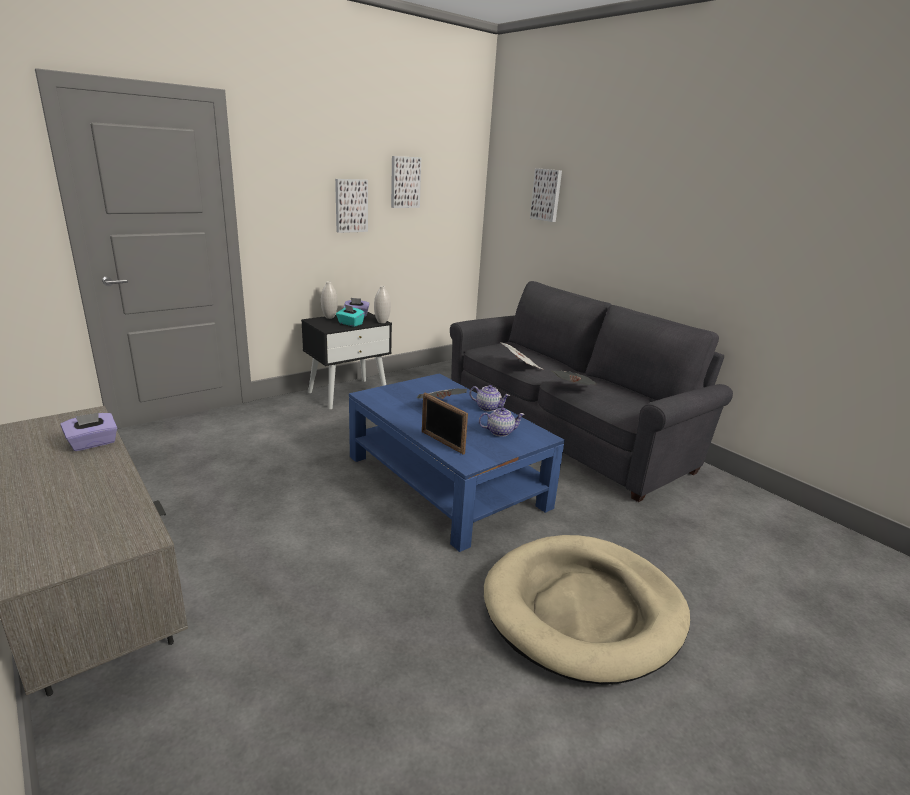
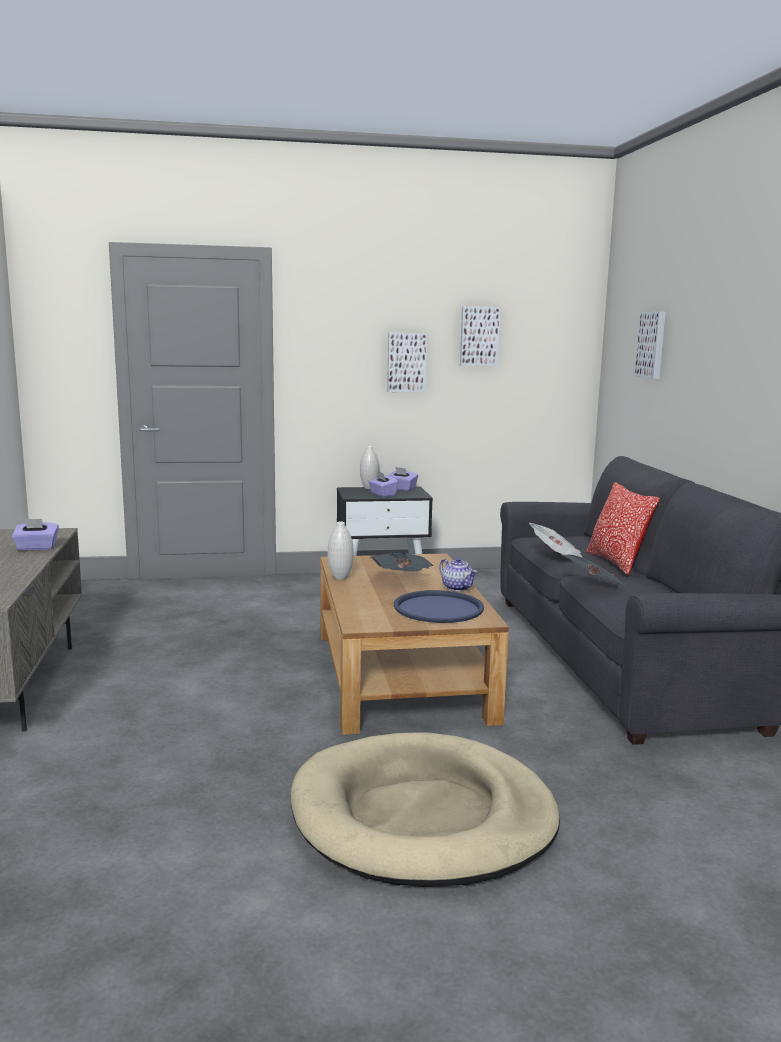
camera: 30 degrees right, 10 degrees down
turquoise tissue box [336,304,365,327] -> purple tissue box [369,471,399,497]
blue coffee table [349,373,565,552] -> brown coffee table [320,553,509,735]
white vase [374,286,391,323] -> white vase moved to [328,522,354,580]
picture frame [422,393,468,455] -> none
teapot [479,407,525,437] -> blue tray [394,590,484,623]
none -> pillow [586,482,660,575]

